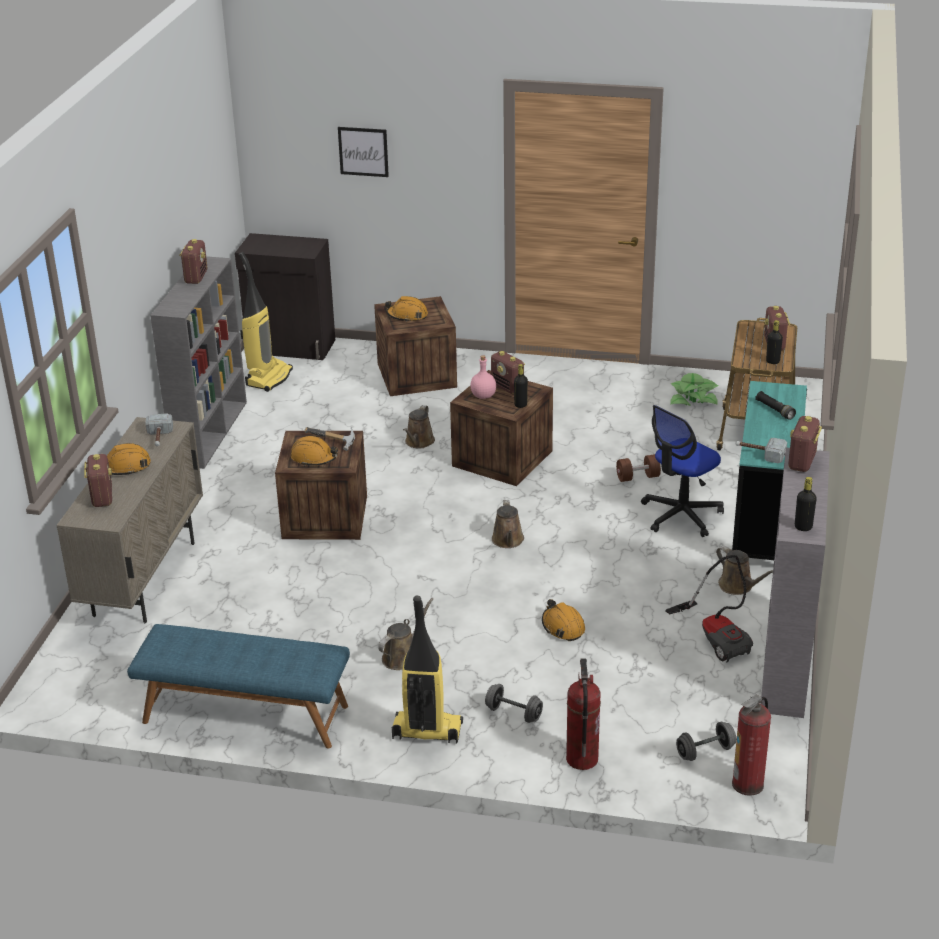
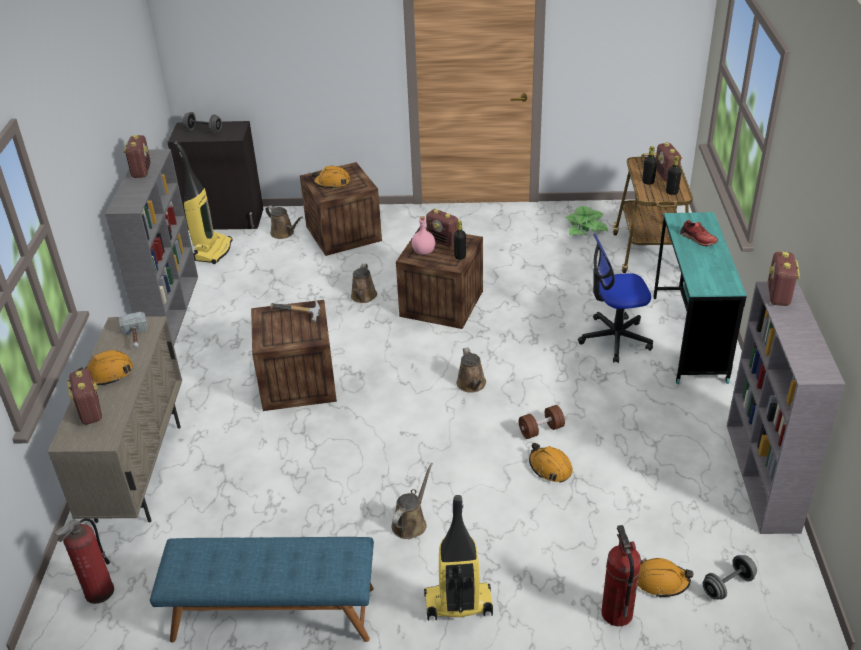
camera: 10 degrees left, 5 degrees up
orange hard hat [291,436,338,466] -> orange hard hat moved to [637,558,693,598]
picture [338,127,389,177] -> none
grey dumbbell [485,684,543,723] -> grey dumbbell moved to [183,112,222,133]
brown dumbbell [616,454,661,482] -> brown dumbbell moved to [519,405,565,439]
office chair [641,405,724,537] -> office chair turned 45 degrees clockwise [578,234,653,363]
vacuum cleaner [665,555,753,663] -> none
brown watering can [716,546,773,595] -> brown watering can moved to [266,206,303,239]
fire extinguisher [732,695,771,796] -> fire extinguisher moved to [54,518,114,604]
hammer [735,438,787,463] -> none
black flashlight [755,391,796,420] -> red shoe [680,220,718,246]
black bottle [795,477,817,531] -> black bottle moved to [642,146,657,184]

